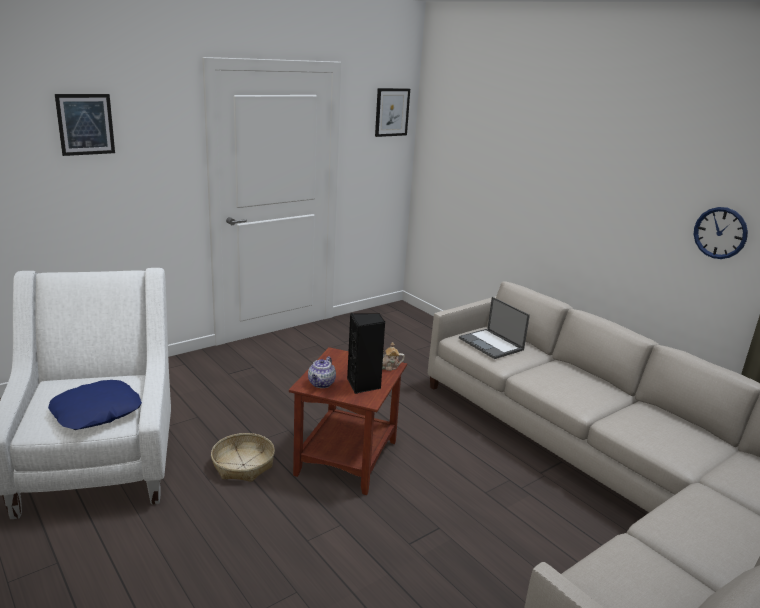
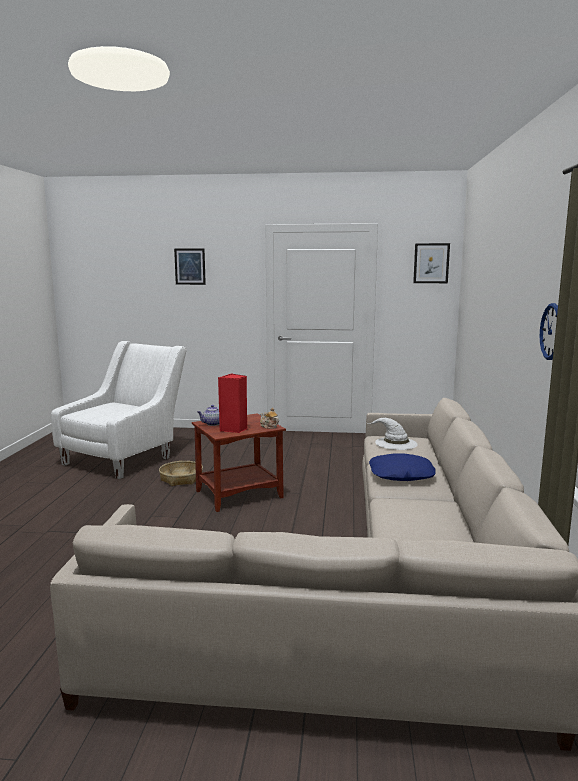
camera: 45 degrees right, 10 degrees down
blue pillow [48,380,142,430] -> blue pillow moved to [369,453,436,481]
black speaker [347,313,386,394] -> red speaker [218,373,248,433]
laptop [459,297,530,359] -> white hat [367,418,418,450]

